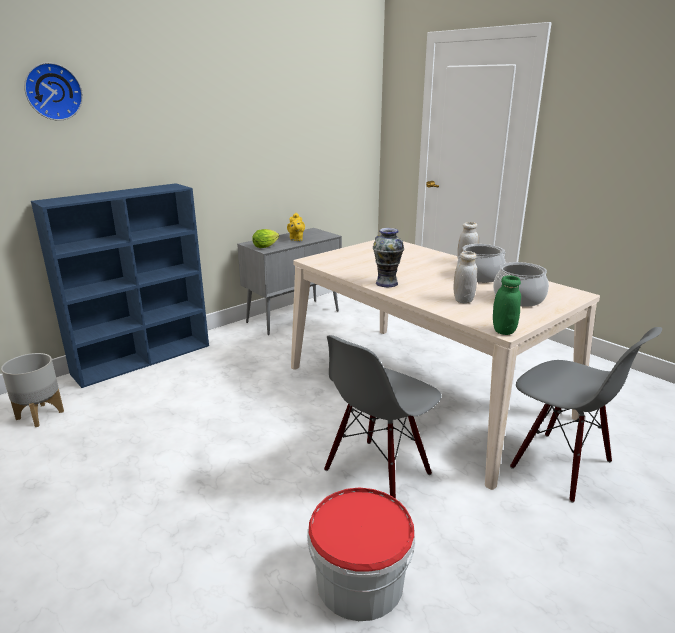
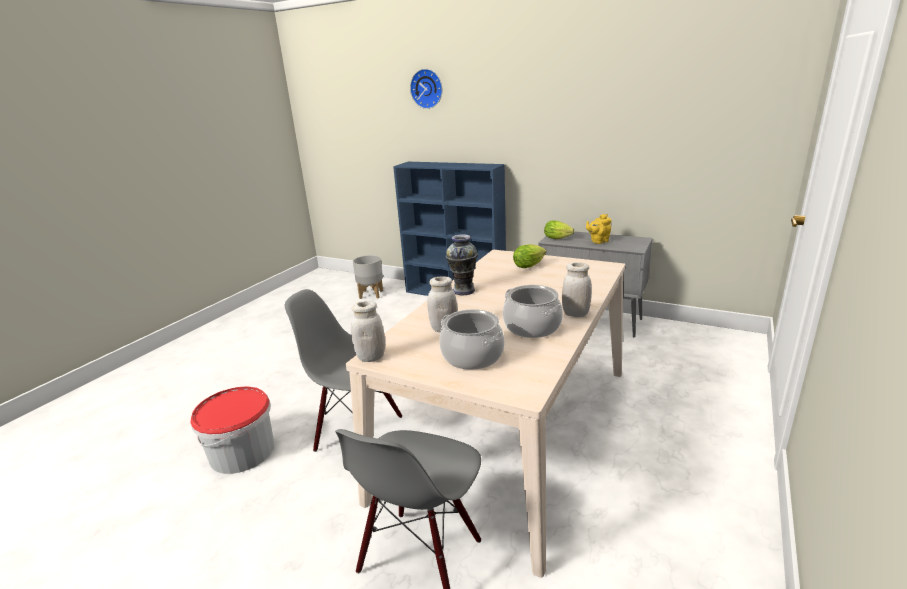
camera: 70 degrees right, 0 degrees up
green jar [493,275,521,335] -> white jar [351,301,385,362]
none -> lettuce [513,244,546,268]

